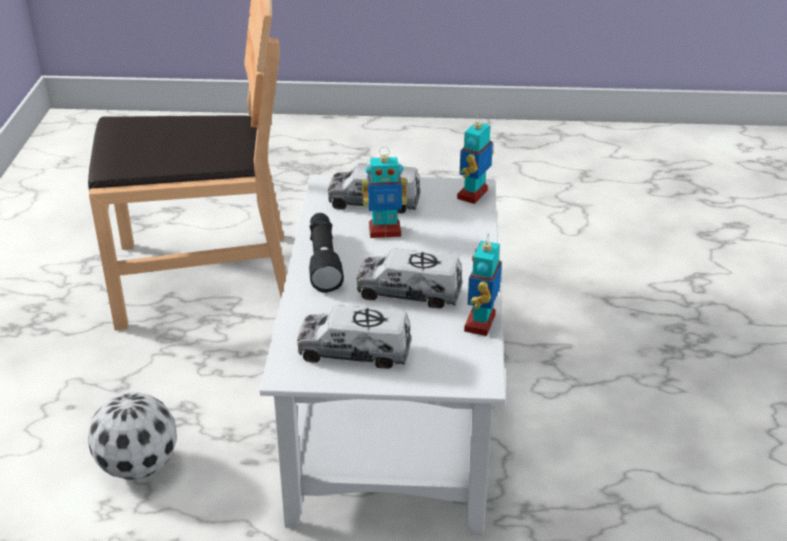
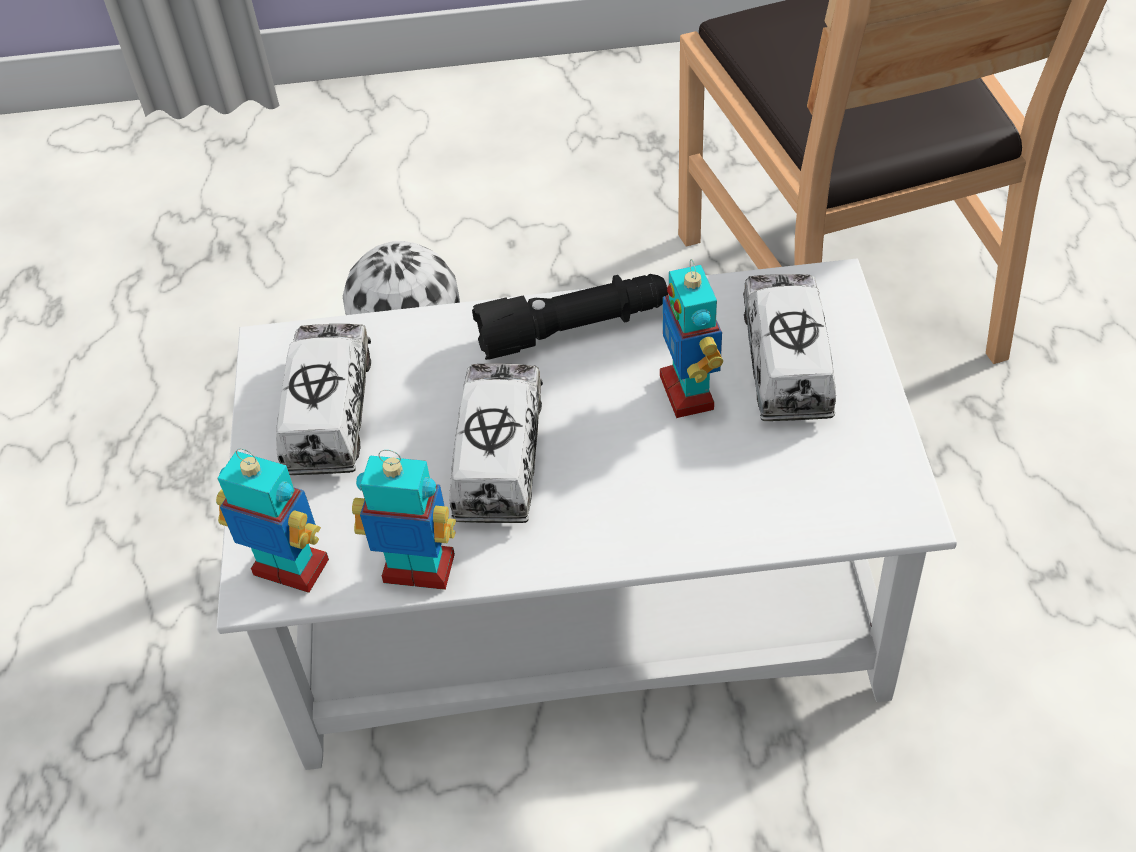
camera: 85 degrees right, 15 degrees up
toy robot [457,114,494,204] -> toy robot moved to [216,449,329,593]

